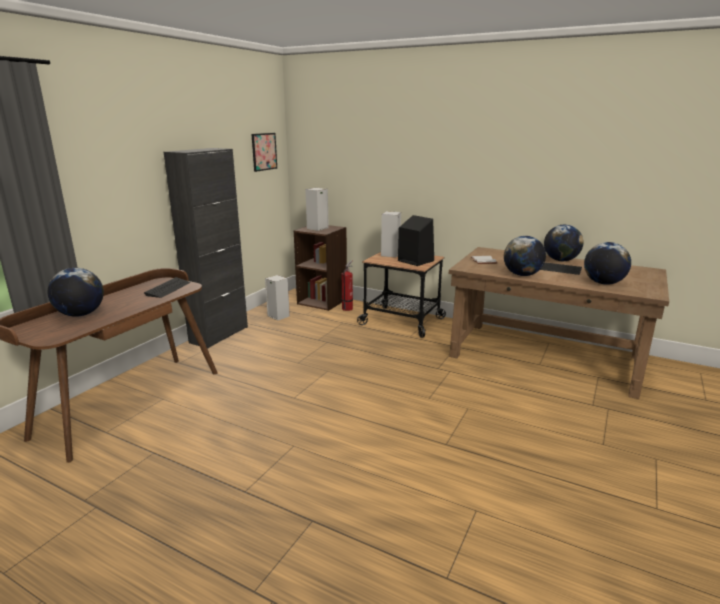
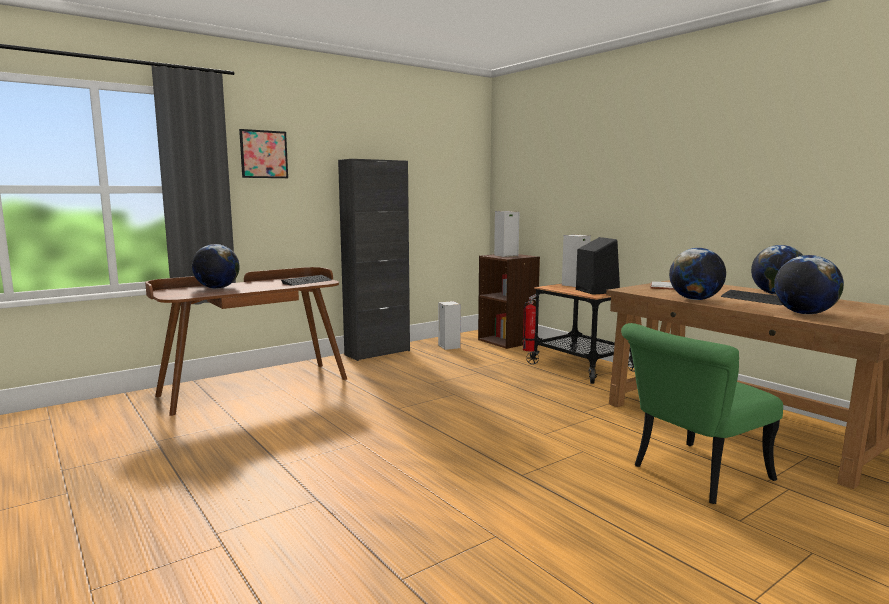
camera: 25 degrees right, 10 degrees down
picture [252,133,277,172] -> picture moved to [239,129,288,178]
none -> green chair [621,323,783,504]

